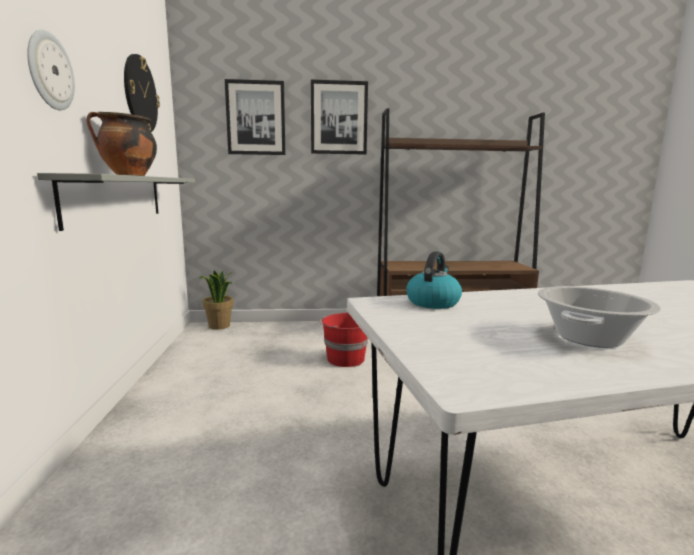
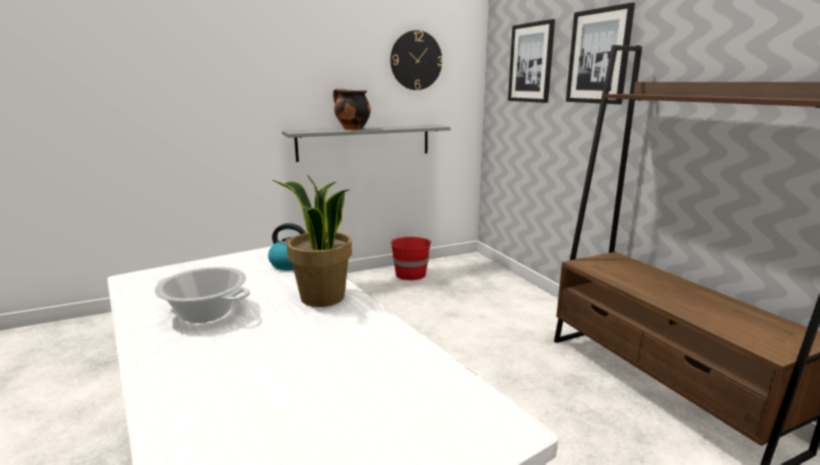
camera: 70 degrees right, 5 degrees up
wall clock [27,30,75,110] -> none
potted plant [198,271,233,330] -> potted plant moved to [273,175,352,307]
red bucket [320,312,368,367] -> red bucket moved to [391,237,431,280]

